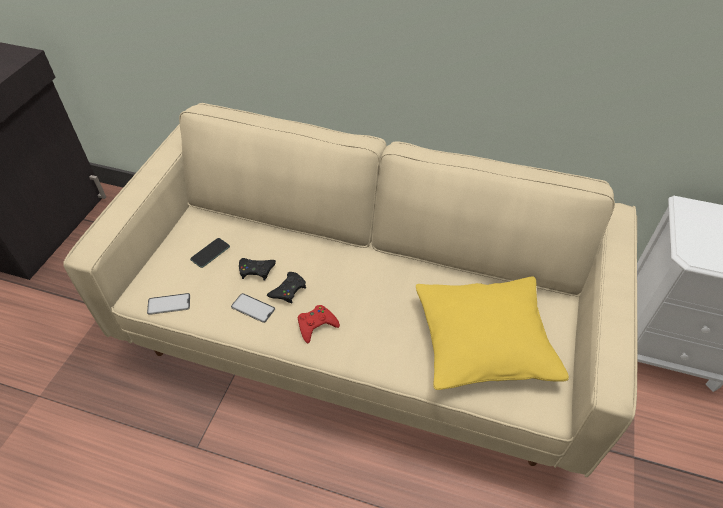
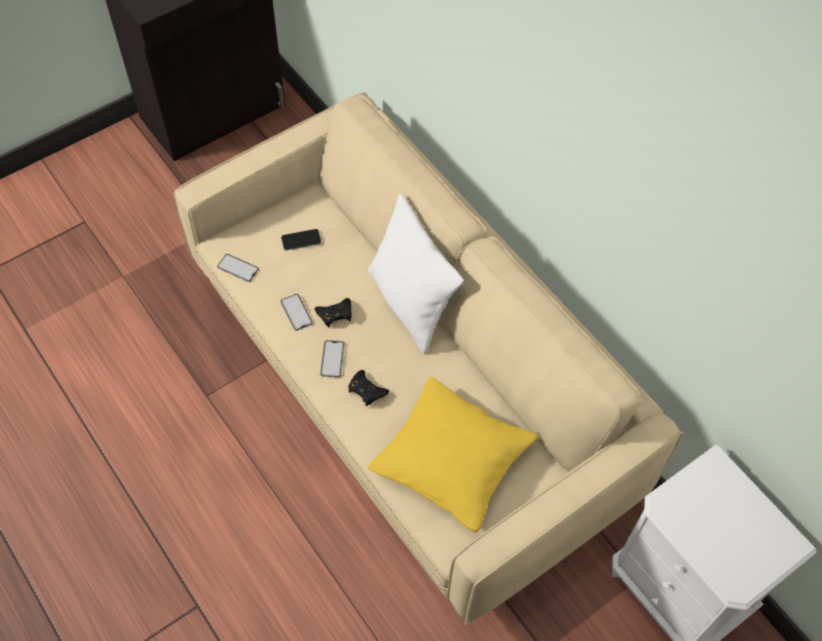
camera: 35 degrees right, 10 degrees up
black game controller [239,258,276,280] -> black game controller moved to [348,370,390,406]
red game controller [298,305,340,344] -> phone [320,340,344,377]
none -> white pillow [368,194,464,353]

